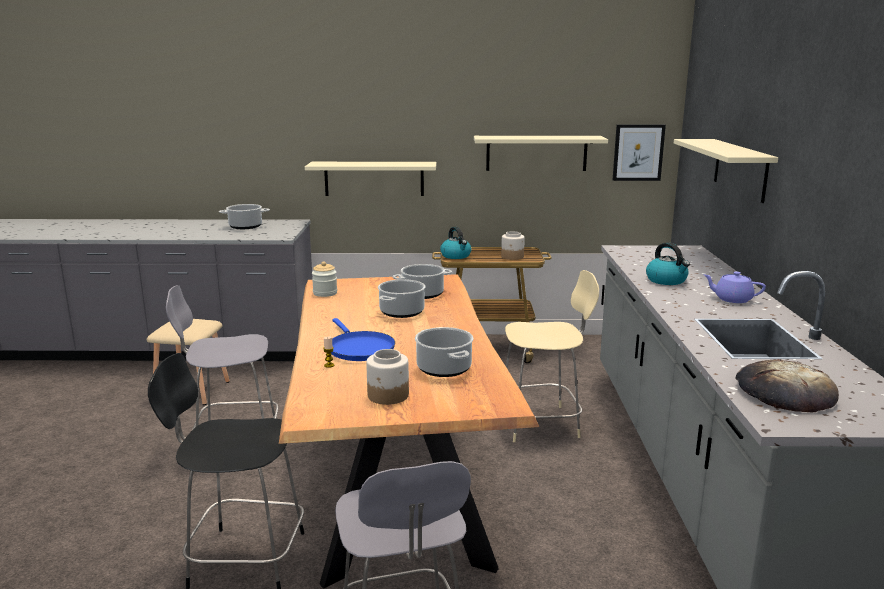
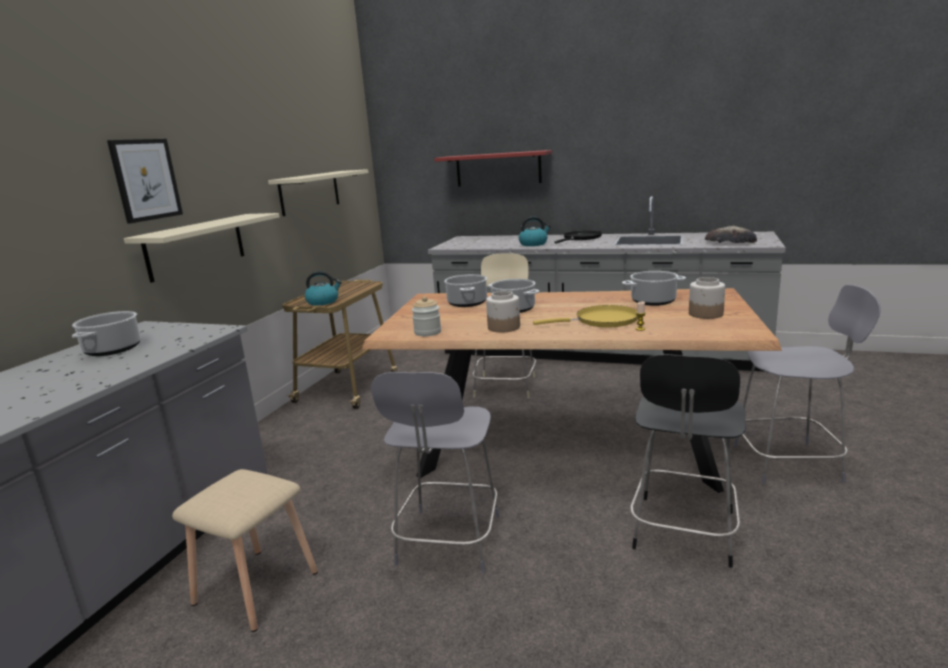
camera: 70 degrees left, 0 degrees up
blue frying pan [331,318,395,361] -> yellow frying pan [533,305,638,328]
jar [501,231,525,260] -> jar moved to [486,291,520,333]
picture [613,125,666,181] -> picture moved to [107,139,183,224]
beige shelf [674,139,778,203] -> red shelf [435,150,552,187]
purple teapot [703,272,766,303] -> black frying pan [554,230,602,243]

